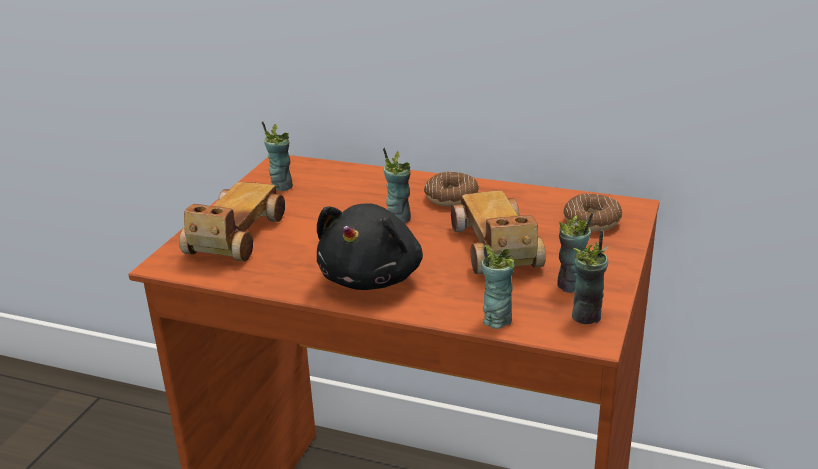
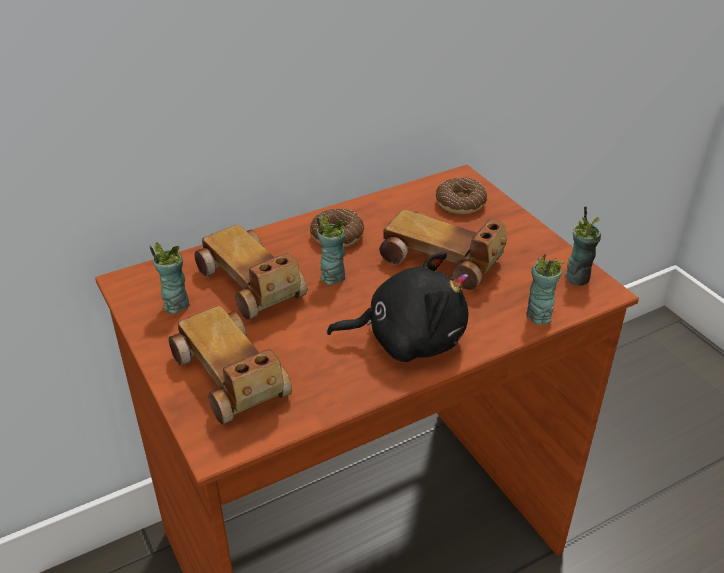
camera: 50 degrees left, 10 degrees up
black plush toy [317,204,423,290] -> black plush toy turned 60 degrees counterclockwise [327,252,468,362]
cup [557,212,593,293] -> none
none -> toy car [195,225,307,320]

